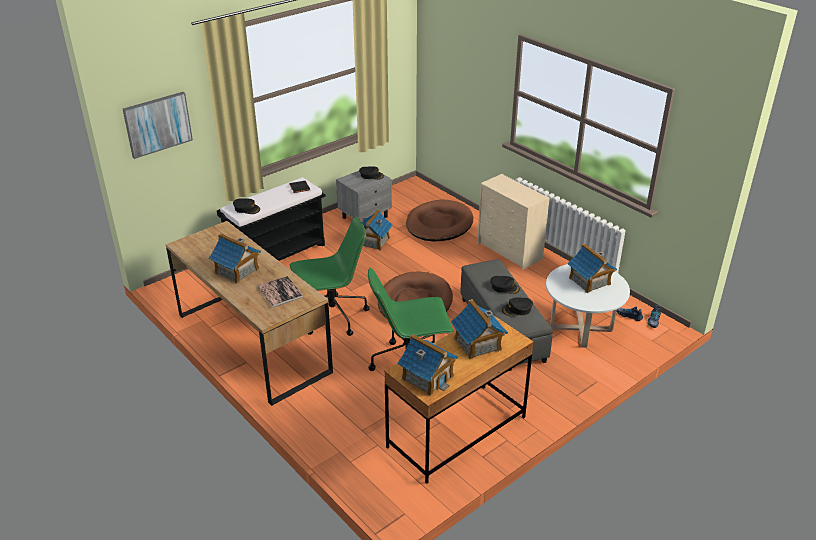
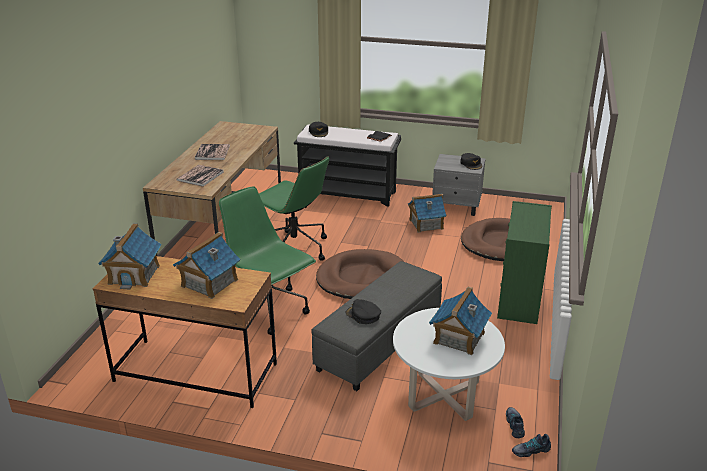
camera: 55 degrees right, 5 degrees down
picture [123,92,193,159] -> none
toy house [209,233,261,284] -> book [194,144,230,160]
beige dresser [477,174,550,270] -> green dresser [497,201,552,324]
black cap [490,276,520,294] -> none

